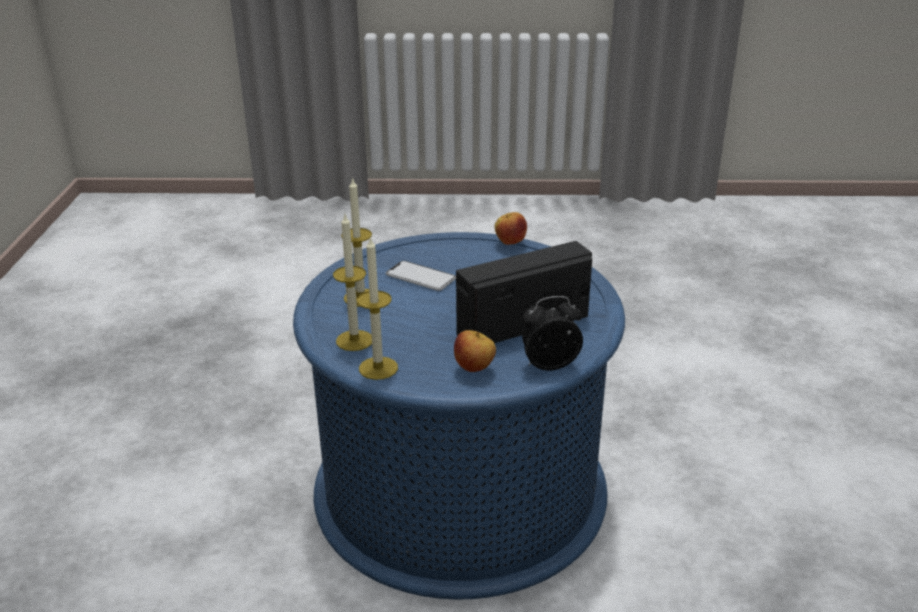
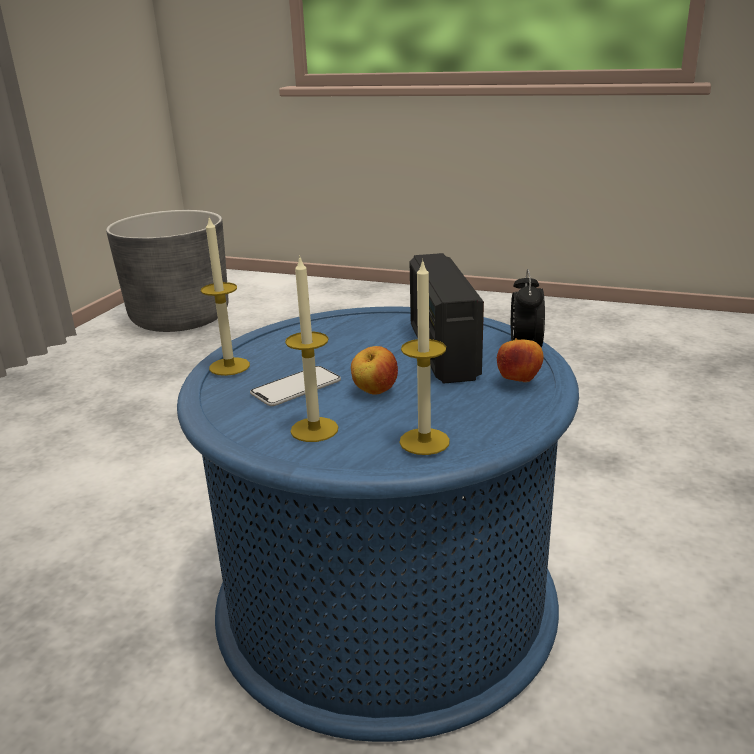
camera: 70 degrees left, 5 degrees down
candle [357,237,398,380] -> candle moved to [201,217,250,376]
apple [495,212,527,245] -> apple moved to [351,346,398,395]
none -> grey planter [106,210,228,332]

